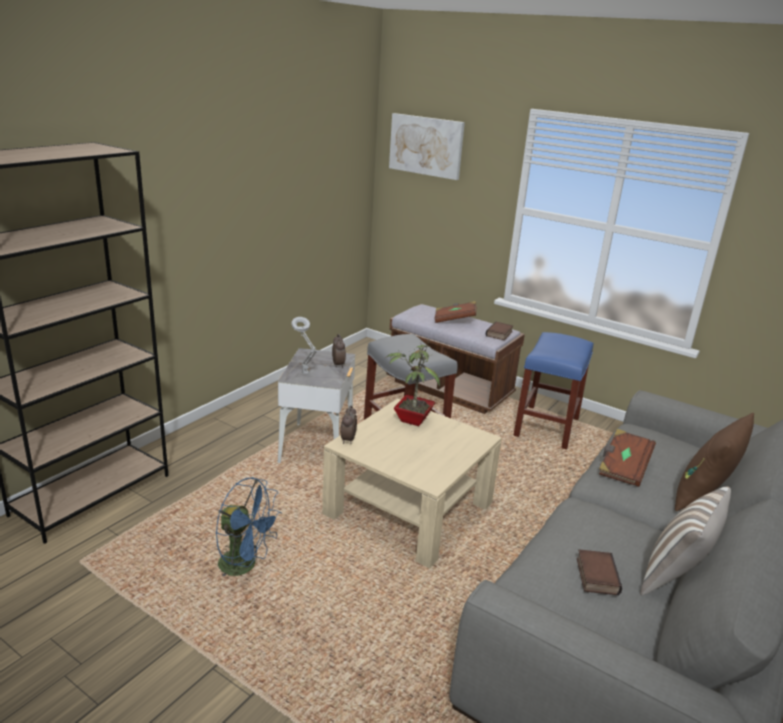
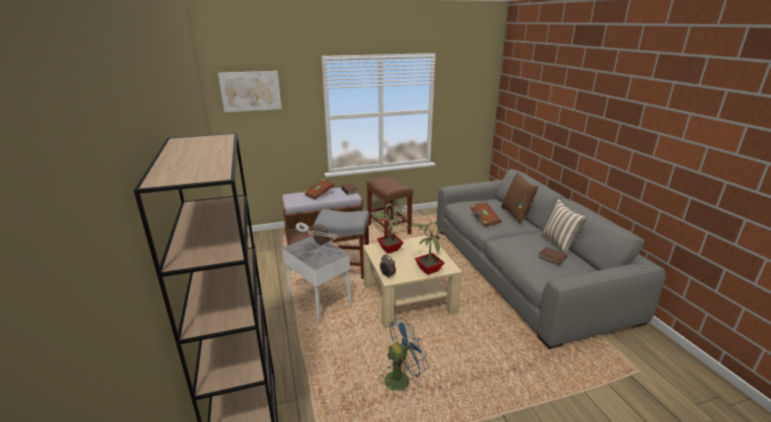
camera: 50 degrees left, 0 degrees up
blue stool [513,332,593,450] -> brown stool [367,176,413,236]
none -> potted plant [409,220,445,275]

